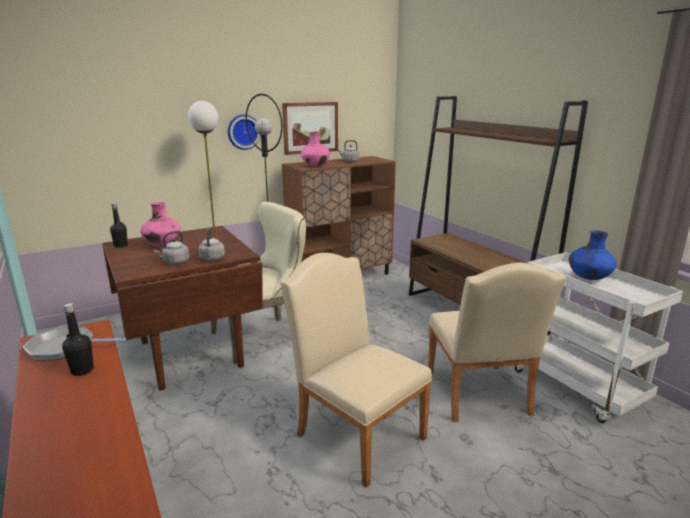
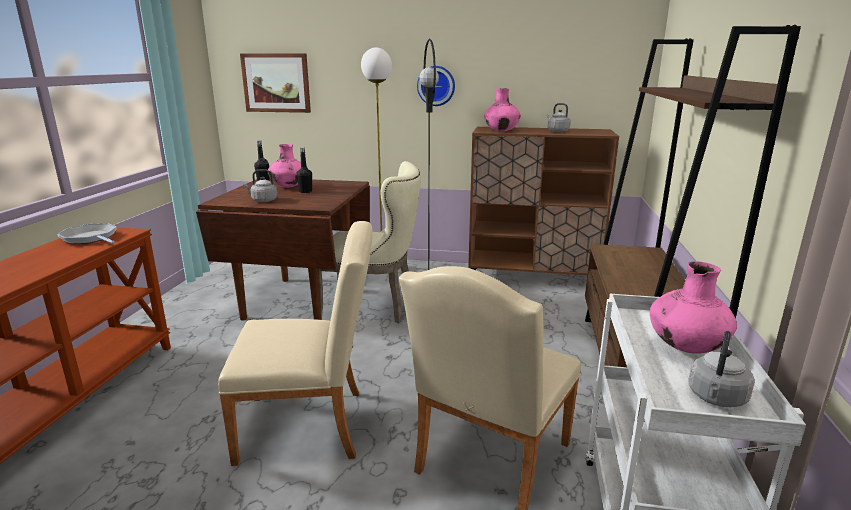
camera: 40 degrees right, 0 degrees up
black bottle [62,303,94,376] -> black bottle moved to [296,147,312,193]
grey kettle [198,228,225,261] -> grey kettle moved to [688,331,755,407]
beige chair [280,253,432,488] -> beige chair turned 90 degrees clockwise [218,221,373,466]
picture [282,102,338,155] -> picture moved to [240,53,311,113]
blue vase [569,230,617,280] -> pink vase [650,261,737,354]

